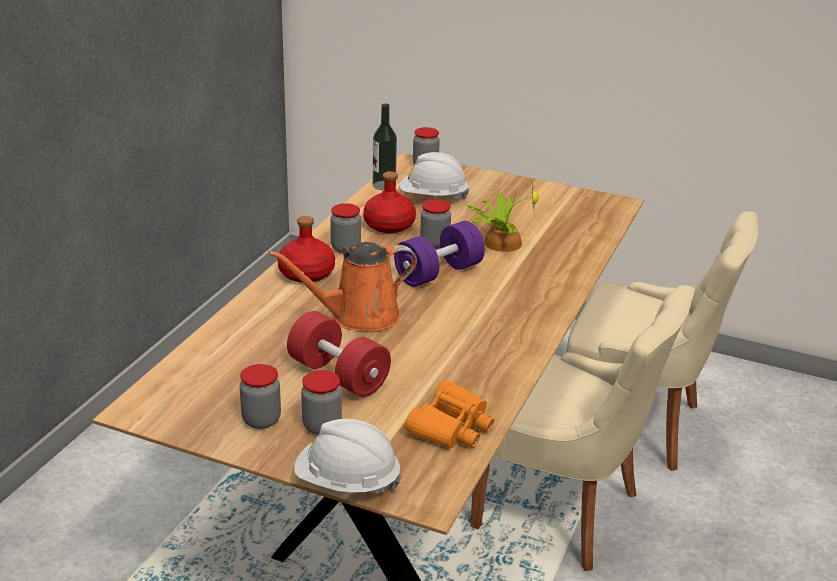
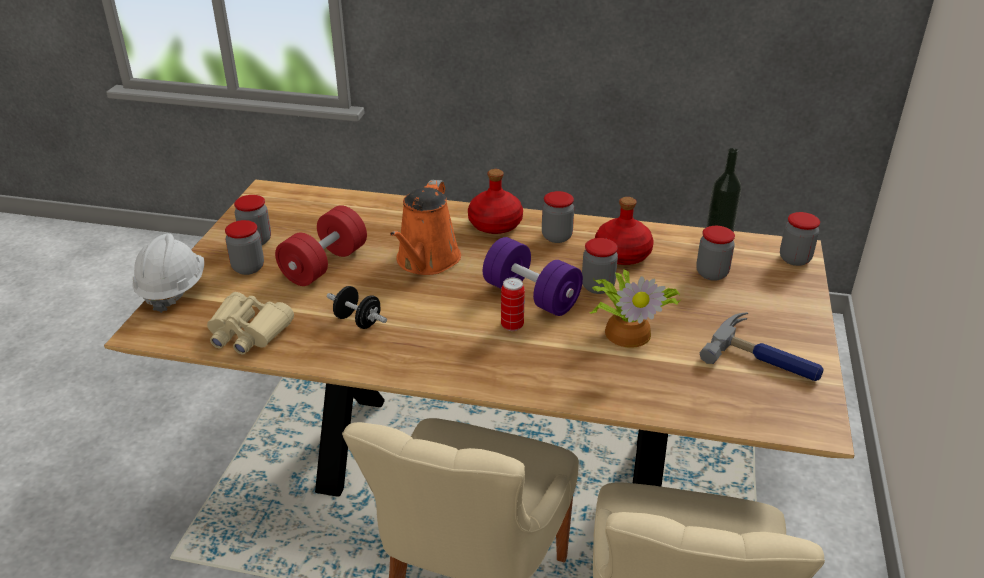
camera: 80 degrees right, 5 degrees up
orange watering can [269,242,417,332] -> orange watering can turned 135 degrees counterclockwise [390,180,461,275]
white hard hat [400,152,469,199] -> jar [696,226,735,281]
orange binoculars [405,380,494,449] -> beige binoculars [207,292,294,355]
none -> black dumbbell [327,286,387,329]
none -> can [501,278,525,331]
none -> hammer [700,312,823,381]

